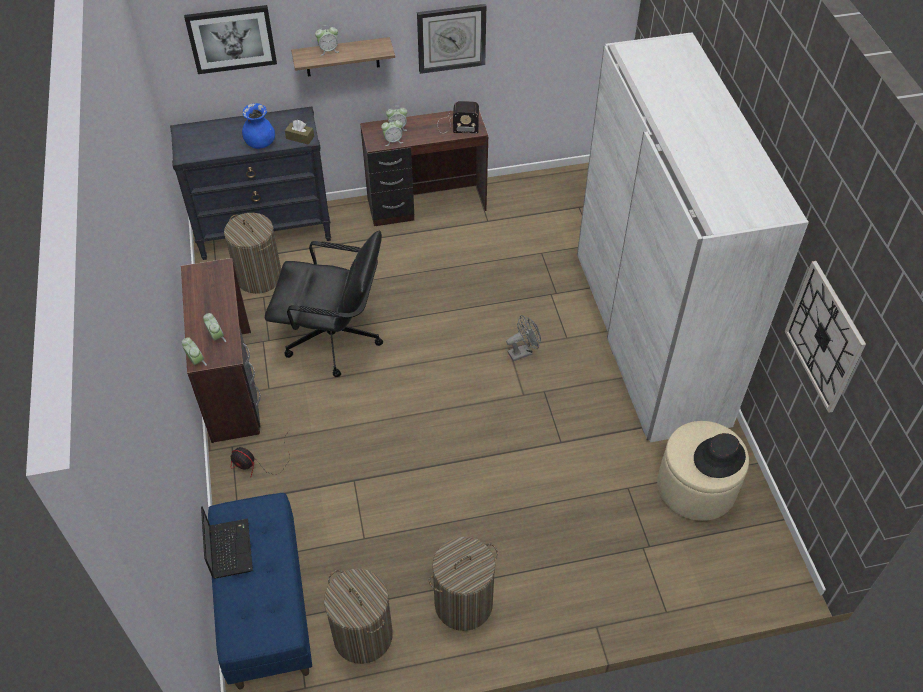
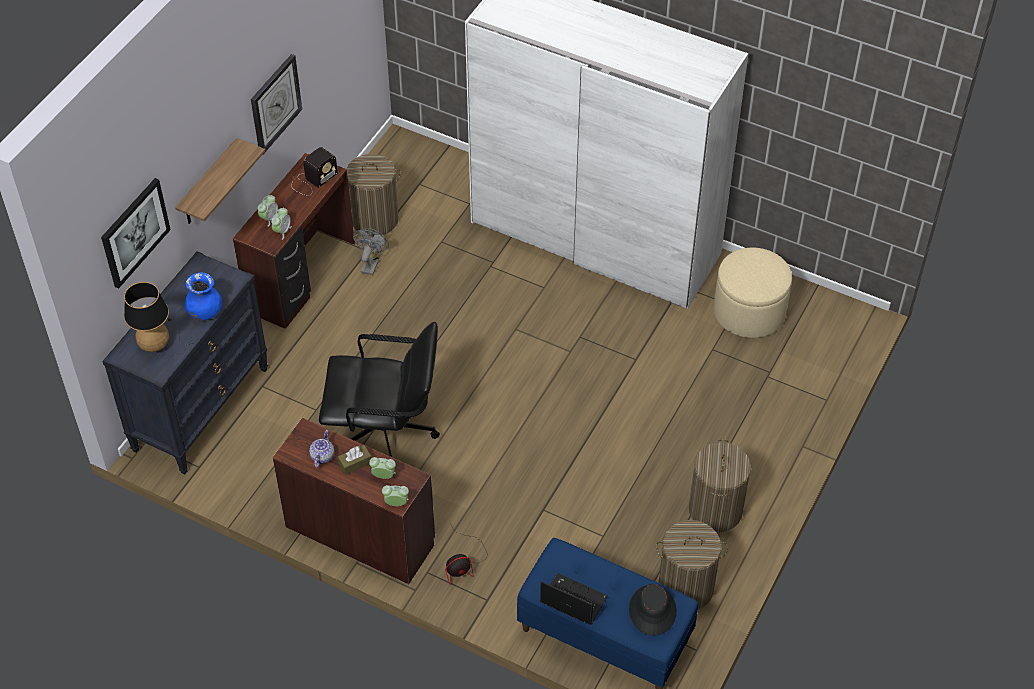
camera: 50 degrees left, 0 degrees up
laundry basket [224,213,281,294] -> laundry basket moved to [347,154,401,236]
black office chair [265,231,383,377] -> black office chair turned 45 degrees clockwise [319,322,440,457]
brown tissue box [285,120,314,145] -> brown tissue box moved to [338,445,371,475]
alarm clock [315,25,339,56] -> none
grey fan [506,315,541,361] -> grey fan moved to [353,228,389,275]
black hat [694,433,746,478] -> black hat moved to [629,584,677,636]
wall clock [784,261,866,413] -> none
none -> table lamp [124,282,195,355]
none -> teapot [309,430,334,468]

